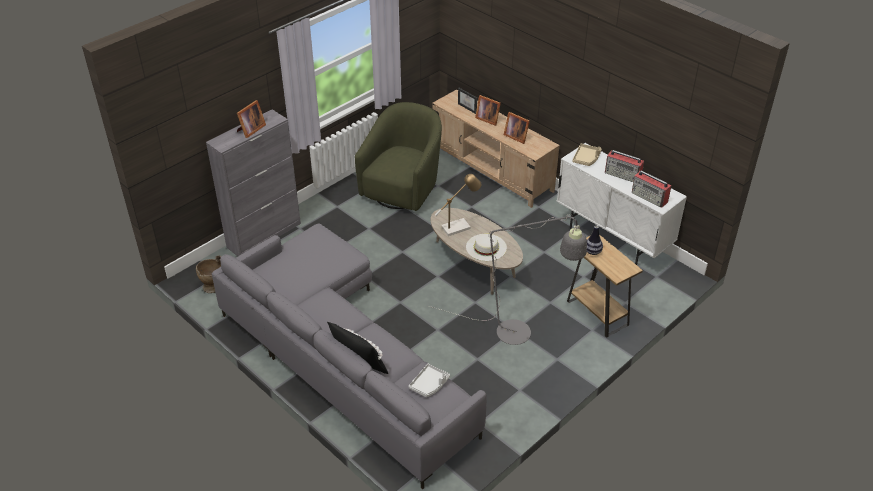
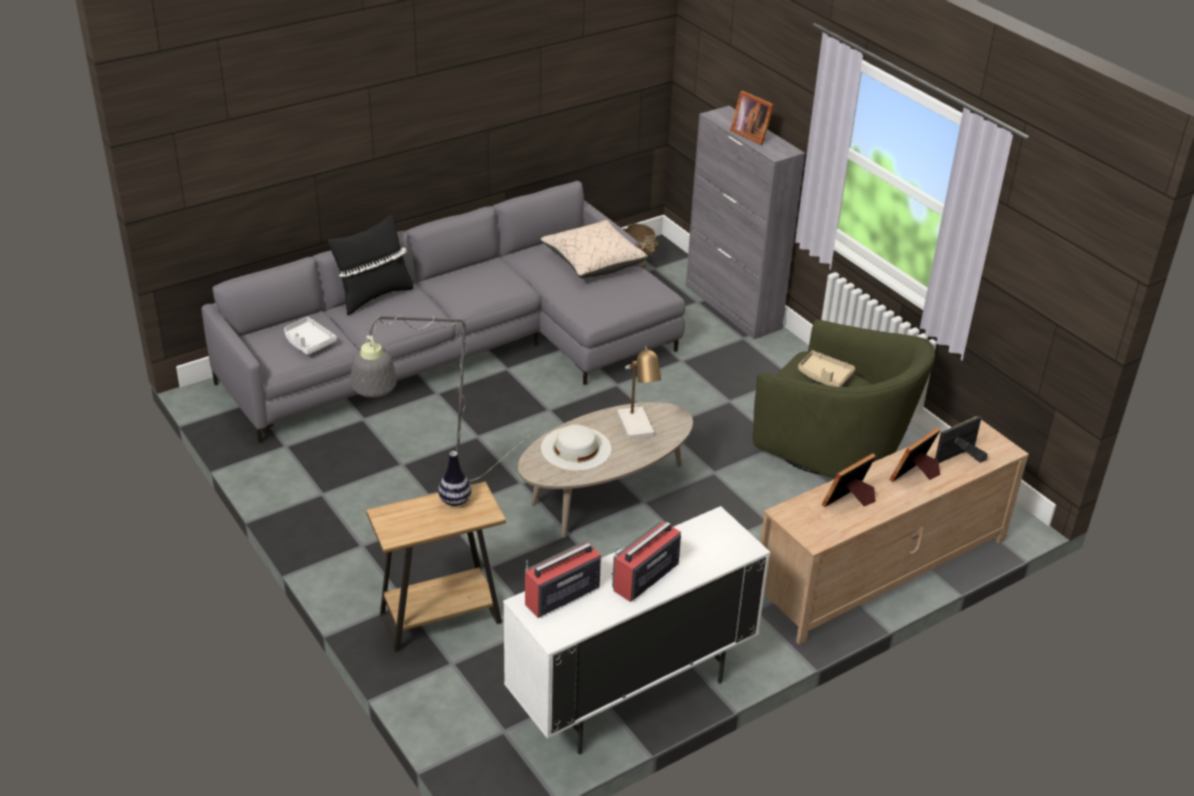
camera: 100 degrees right, 5 degrees down
beige tray [572,144,602,166] -> beige tray moved to [798,351,855,387]
none -> beige pillow [541,220,648,278]

